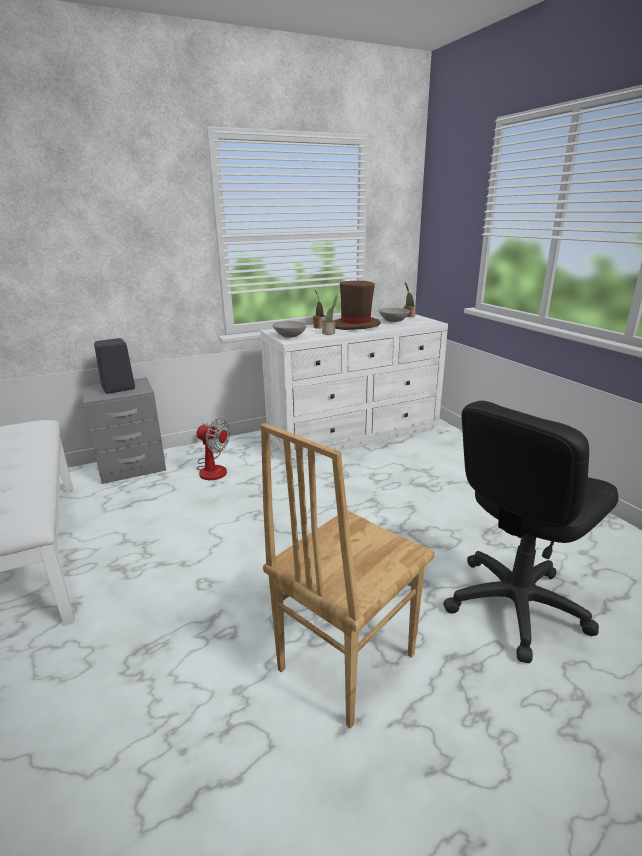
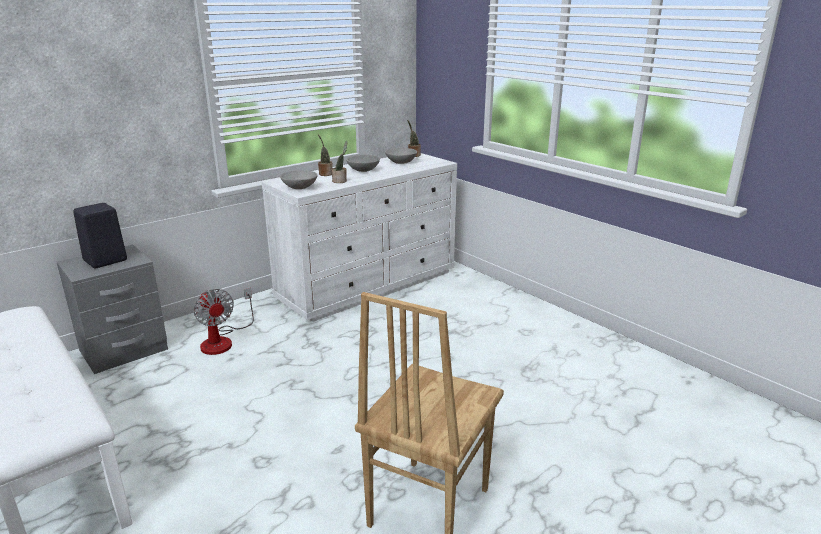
camera: 15 degrees left, 0 degrees up
fan [196,418,230,480] -> fan turned 45 degrees clockwise [194,288,254,355]
brown hat [334,281,380,330] -> grey bowl [346,155,380,172]
black office chair [443,401,618,663] -> none

